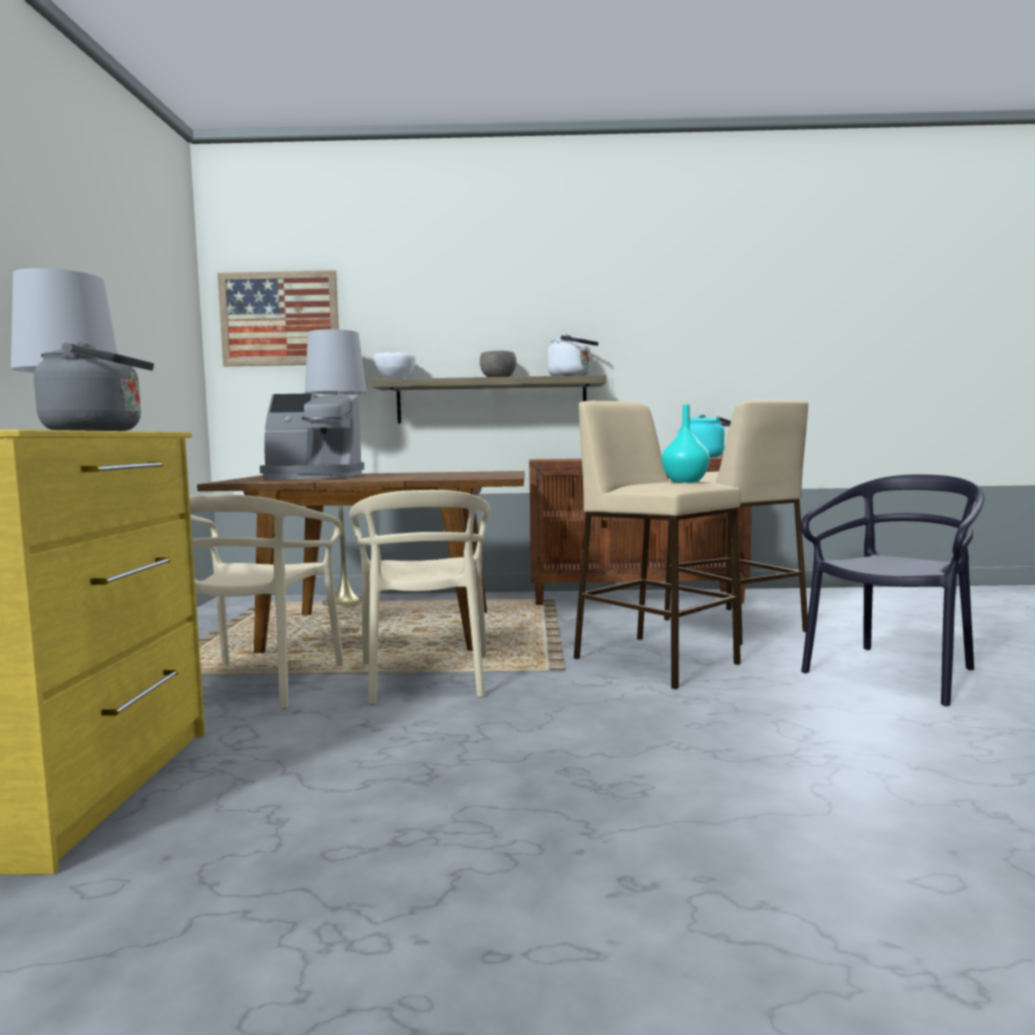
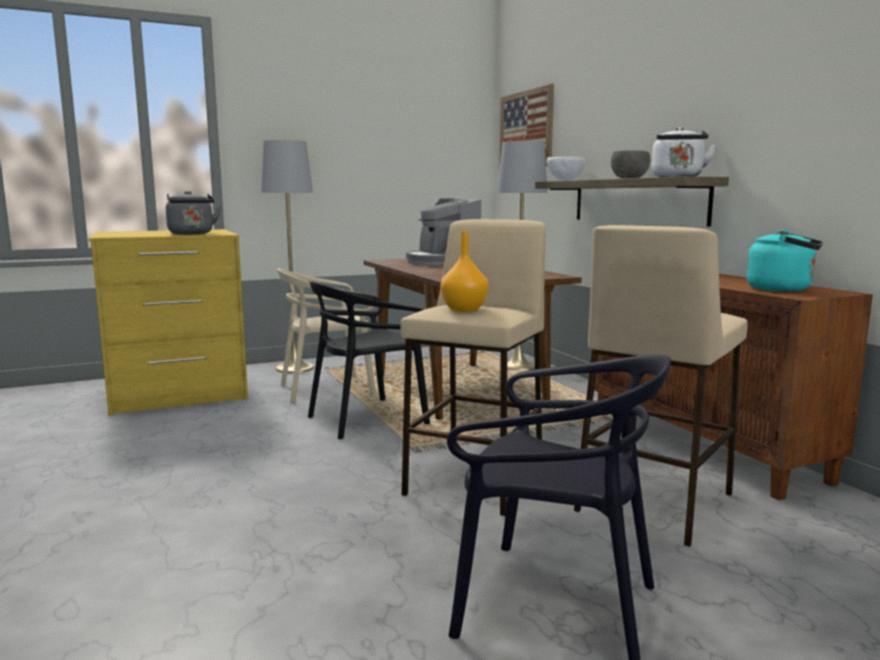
camera: 65 degrees right, 5 degrees up
beige chair [349,490,490,705] -> black chair [308,281,430,439]
turquoise vase [662,404,710,483] -> orange vase [441,231,488,312]

